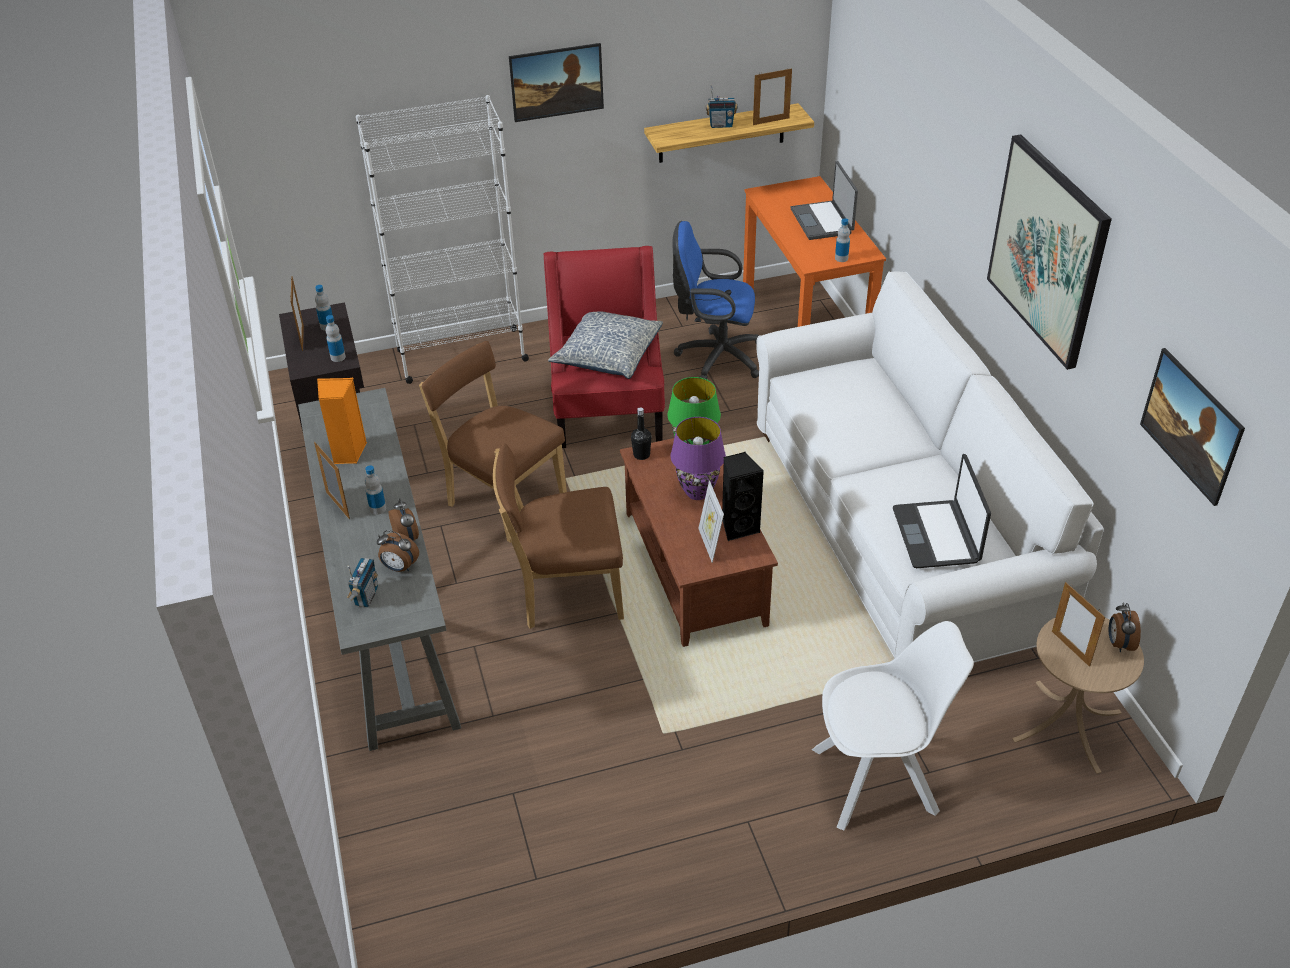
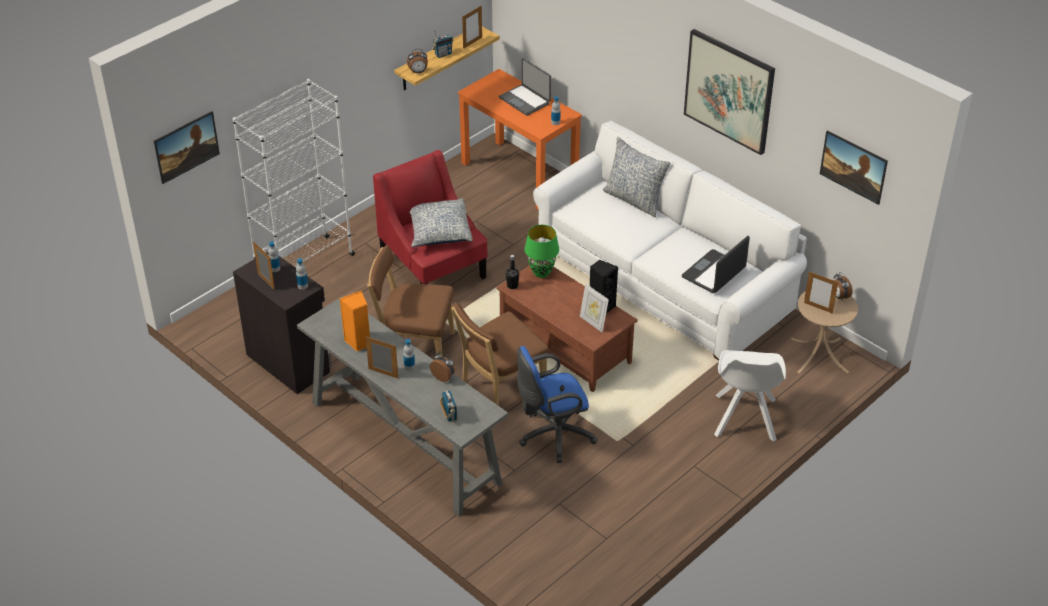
camera: 30 degrees left, 0 degrees up
alarm clock [377,530,419,572] -> alarm clock moved to [407,49,428,73]
picture [509,43,604,122] -> picture moved to [154,111,220,184]
purple table lamp [670,417,726,500] -> none
blue office chair [673,221,759,379] -> blue office chair moved to [517,346,598,463]
white chair [812,621,974,831] -> white chair turned 135 degrees clockwise [714,350,786,442]
laptop [893,454,991,568] -> laptop turned 75 degrees clockwise [682,236,750,293]
none -> pillow [603,137,671,217]

